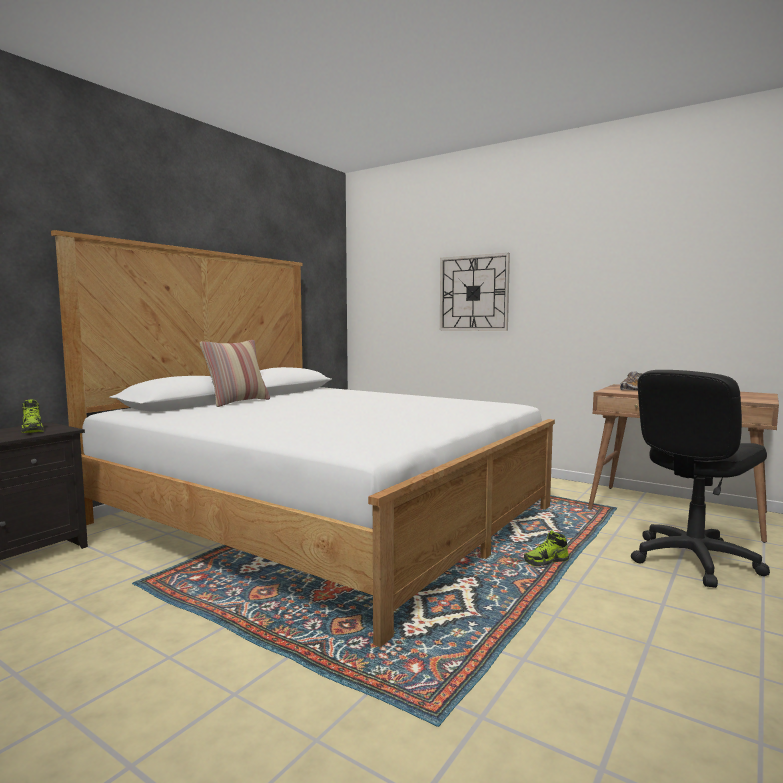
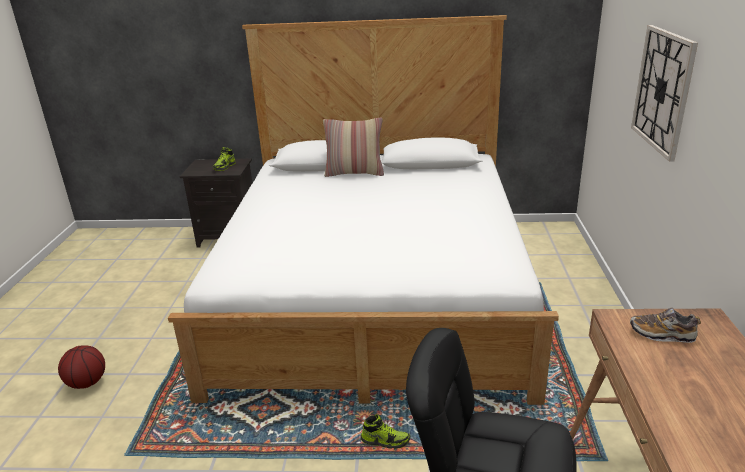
camera: 60 degrees right, 20 degrees up
shoe [524,530,569,566] -> shoe turned 150 degrees clockwise [361,414,410,449]
none -> basketball [58,345,105,389]

